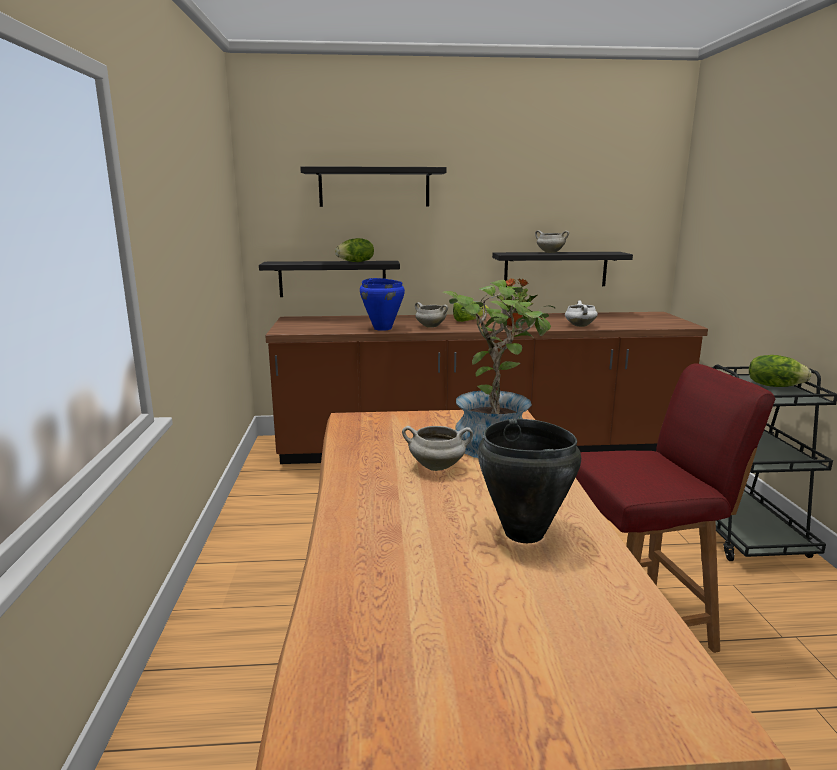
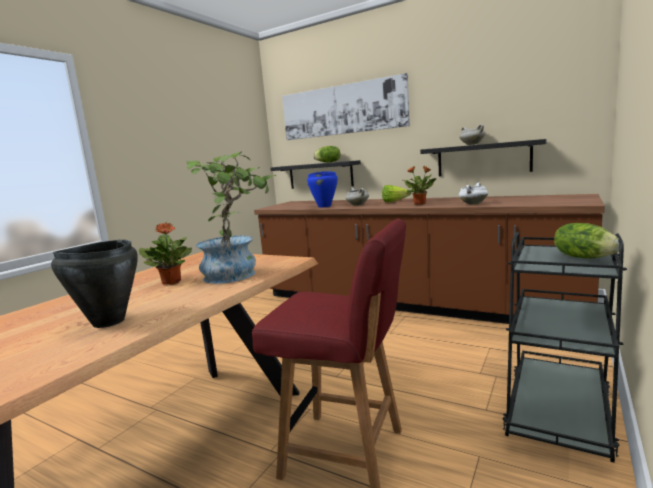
camera: 35 degrees right, 5 degrees down
black shelf [300,166,447,207] -> picture [282,73,410,140]
white cooking pot [402,426,473,471] -> potted plant [139,222,192,285]

